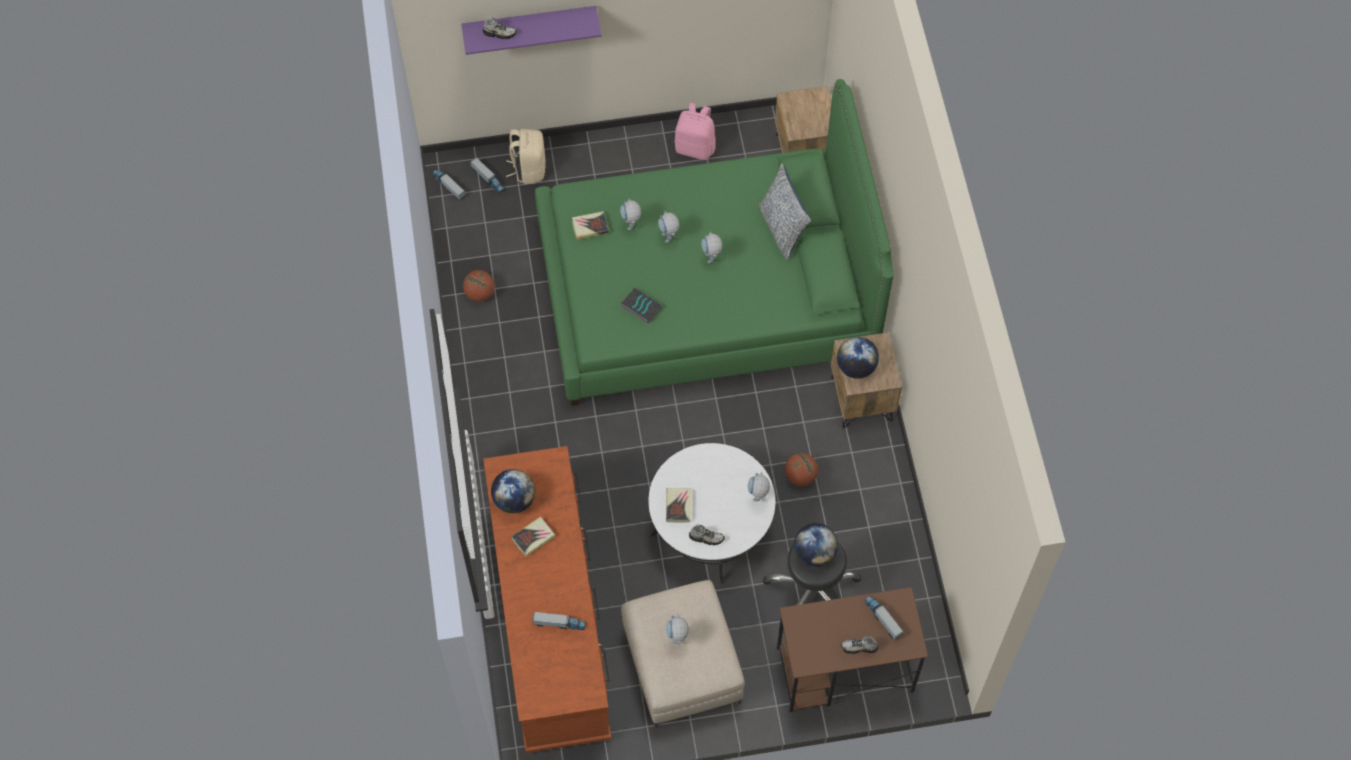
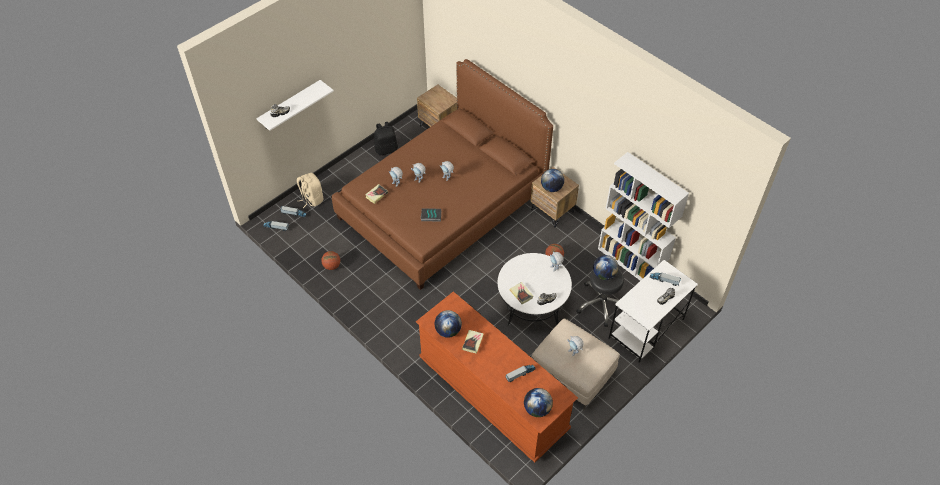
camera: 35 degrees left, 10 degrees down
purple shelf [461,6,601,55] -> white shelf [256,80,334,131]
green bed [535,79,893,406] -> brown bed [332,59,553,290]
pink backpack [675,102,716,160] -> black backpack [374,122,398,156]
pillow [759,163,812,261] -> none
brown desk [777,587,928,712] -> white desk [609,260,698,362]
none -> globe [524,388,553,417]
none -> white bookcase [598,152,689,281]

